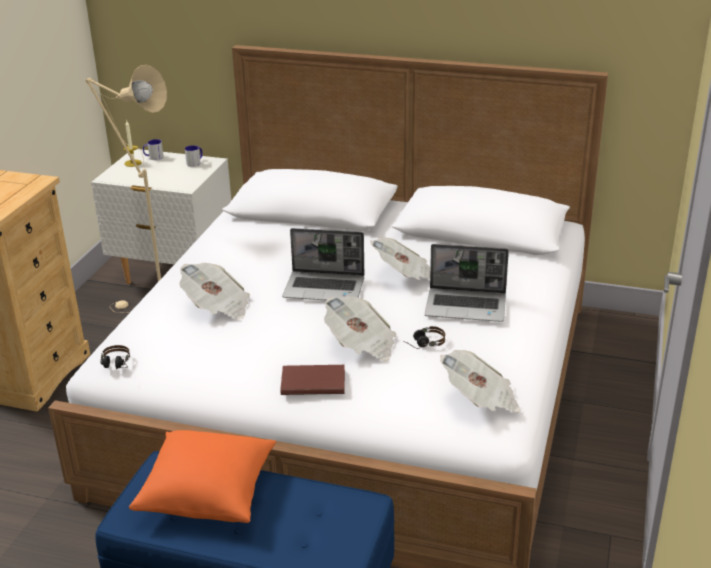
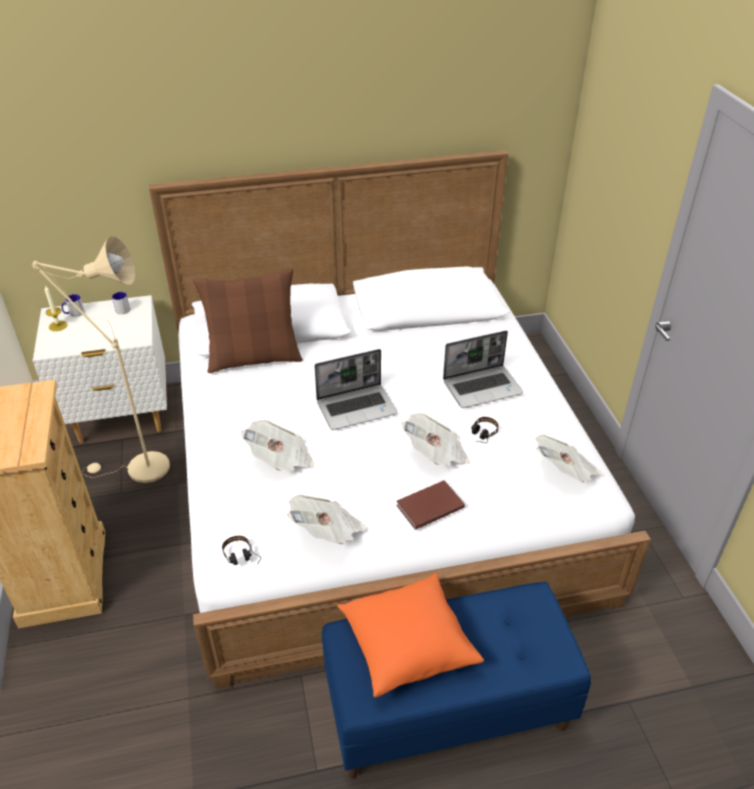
camera: 30 degrees left, 10 degrees up
newspaper [370,238,430,280] -> newspaper moved to [287,495,366,544]
none -> brown pillow [193,268,303,373]

